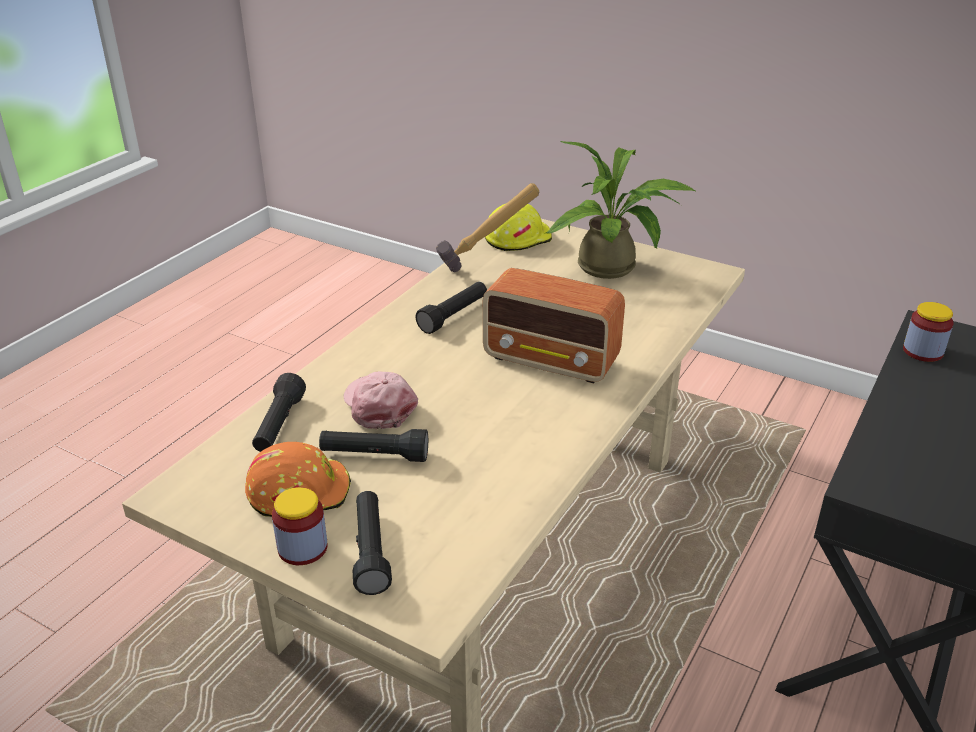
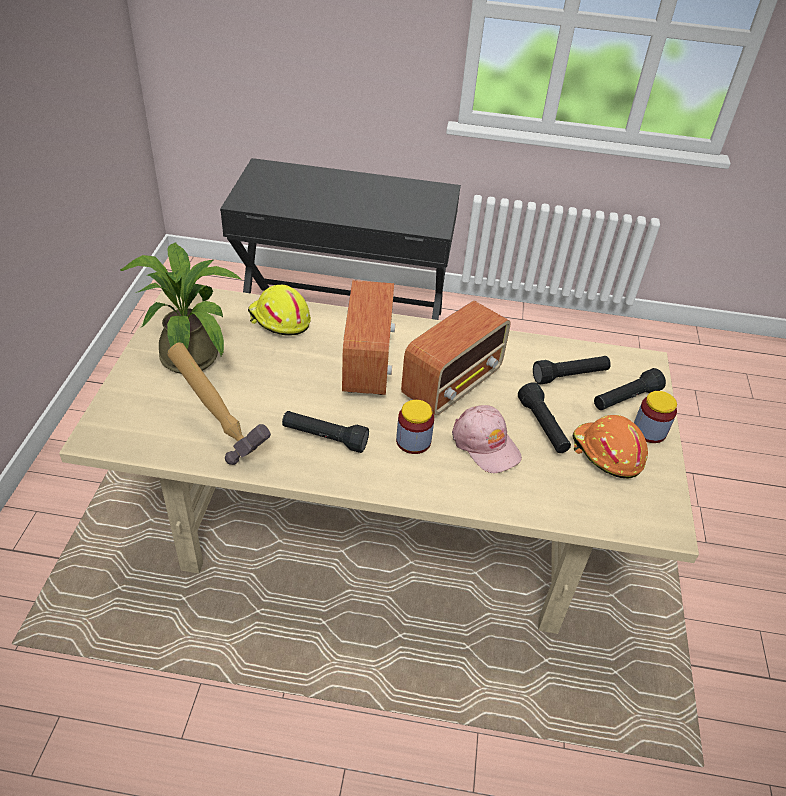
camera: 115 degrees left, 10 degrees up
black flashlight [252,373,306,452] -> black flashlight moved to [533,356,611,385]
pink cap [343,371,418,429] -> pink cap turned 75 degrees counterclockwise [452,405,522,473]
yellow hard hat [485,204,552,251] -> yellow hard hat moved to [248,285,311,336]
jar [903,302,954,362] -> jar moved to [396,400,434,454]
none -> radio [401,301,511,415]

